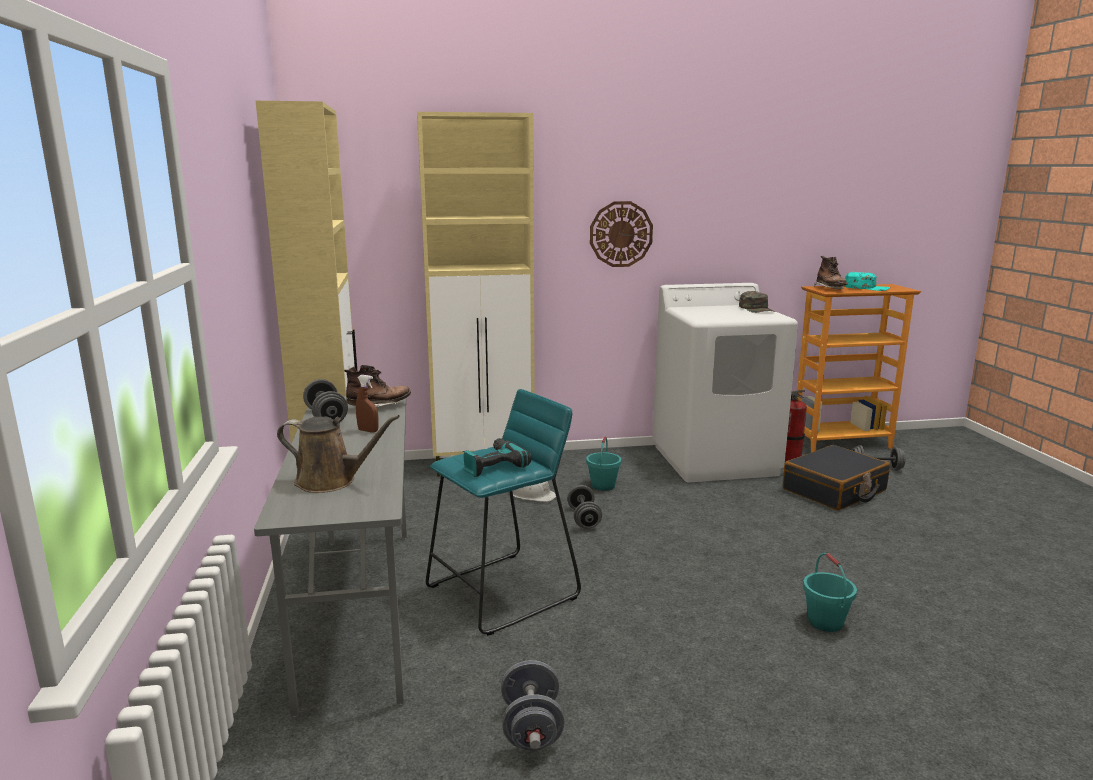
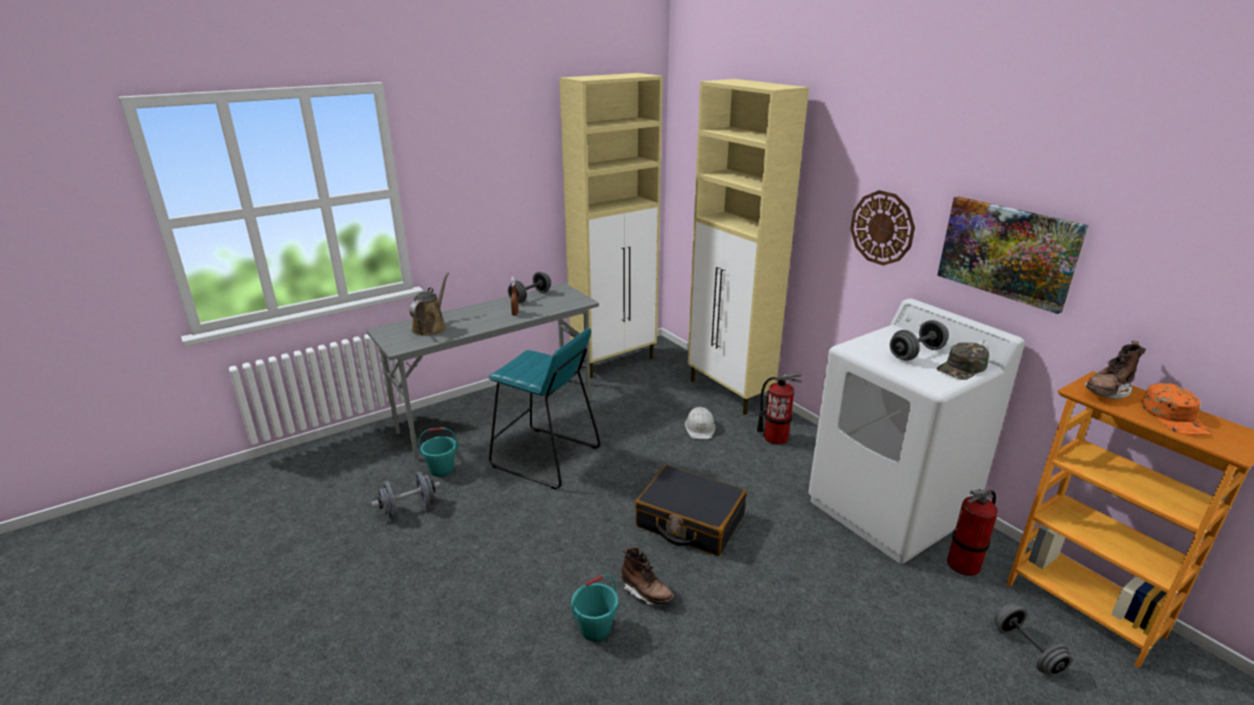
camera: 65 degrees right, 10 degrees up
brown watering can [277,415,400,493] -> brown watering can turned 150 degrees counterclockwise [410,272,449,336]
brown boot [344,365,411,407] -> brown boot moved to [622,548,674,604]
power drill [463,438,531,477] -> none
grey dumbbell [567,485,602,529] -> grey dumbbell moved to [890,320,949,361]
turquoise bucket [586,436,621,491] -> turquoise bucket moved to [418,427,458,477]
black suitcase [783,445,890,510] -> black suitcase moved to [635,465,747,556]
turquoise cap [844,272,890,291] -> orange cap [1141,383,1212,435]
none -> fire extinguisher [757,373,802,445]
none -> picture [937,197,1088,314]

